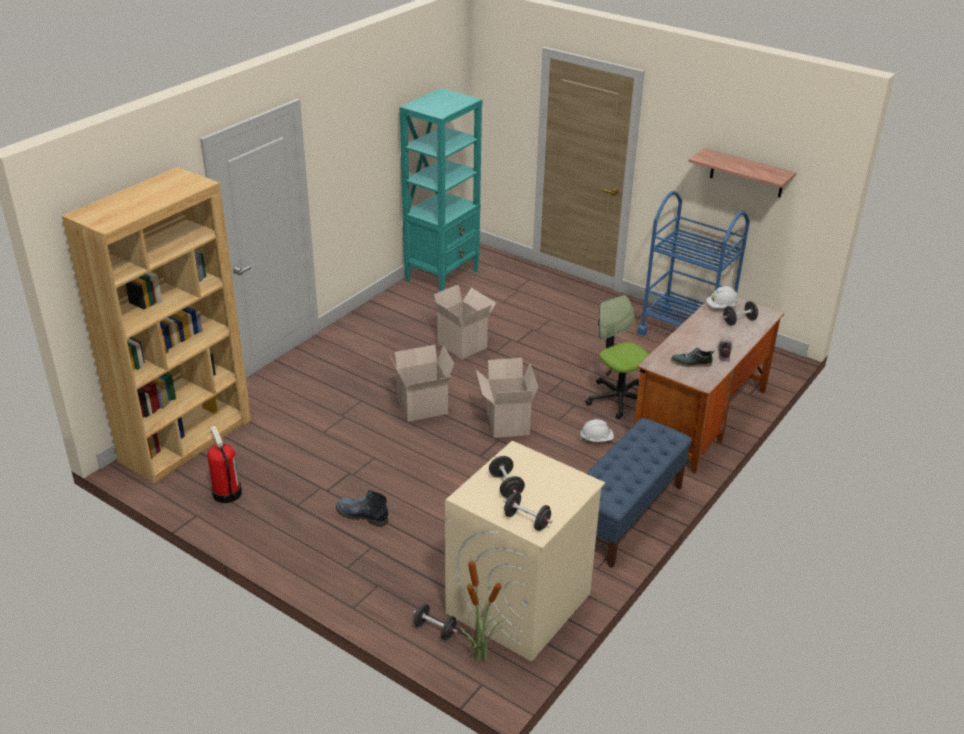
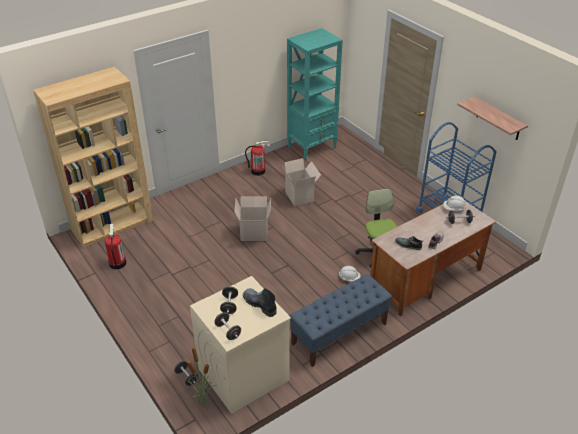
camera: 20 degrees right, 5 degrees up
boot [336,490,388,527] -> boot moved to [243,288,277,317]
cardboard box [476,358,538,438] -> none
none -> fire extinguisher [245,140,271,176]

